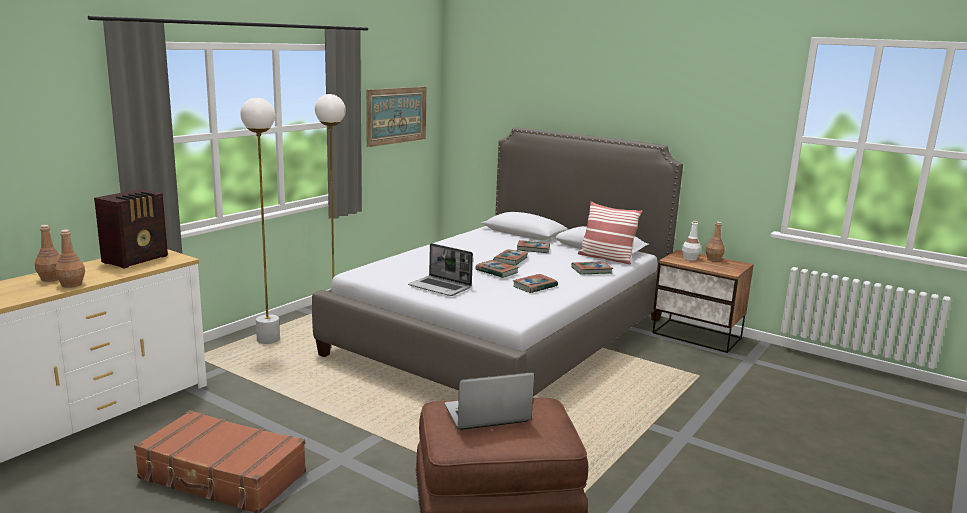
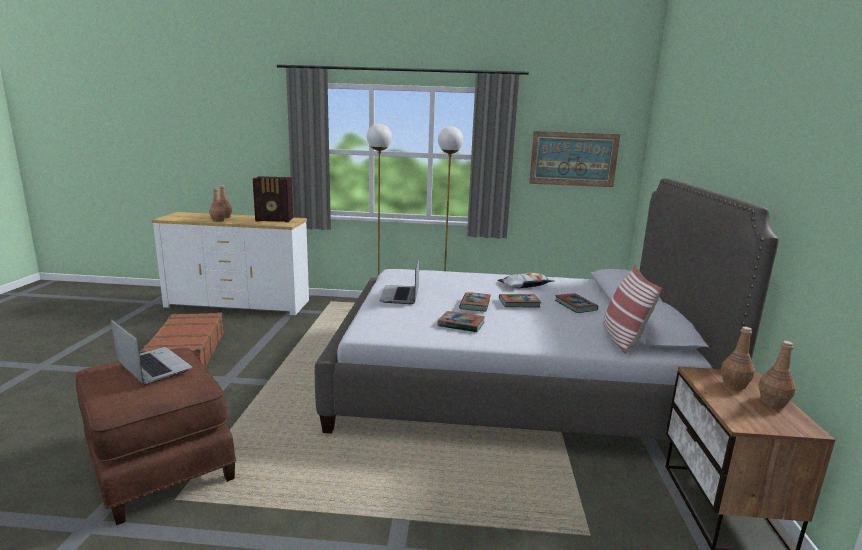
camera: 60 degrees right, 0 degrees up
book [571,261,613,275] -> none
white bottle [682,221,701,261] -> brown bottle [721,327,755,390]
none -> pillow [498,273,554,288]

